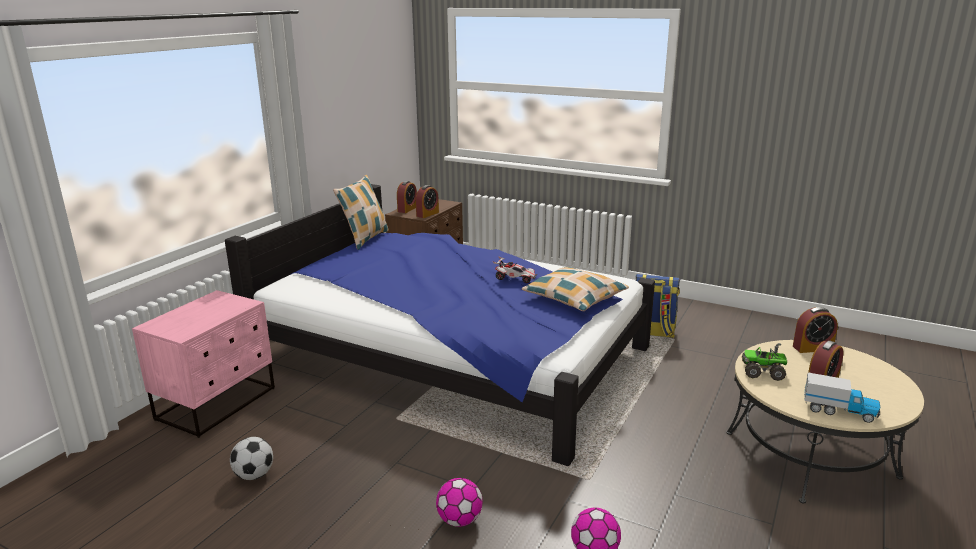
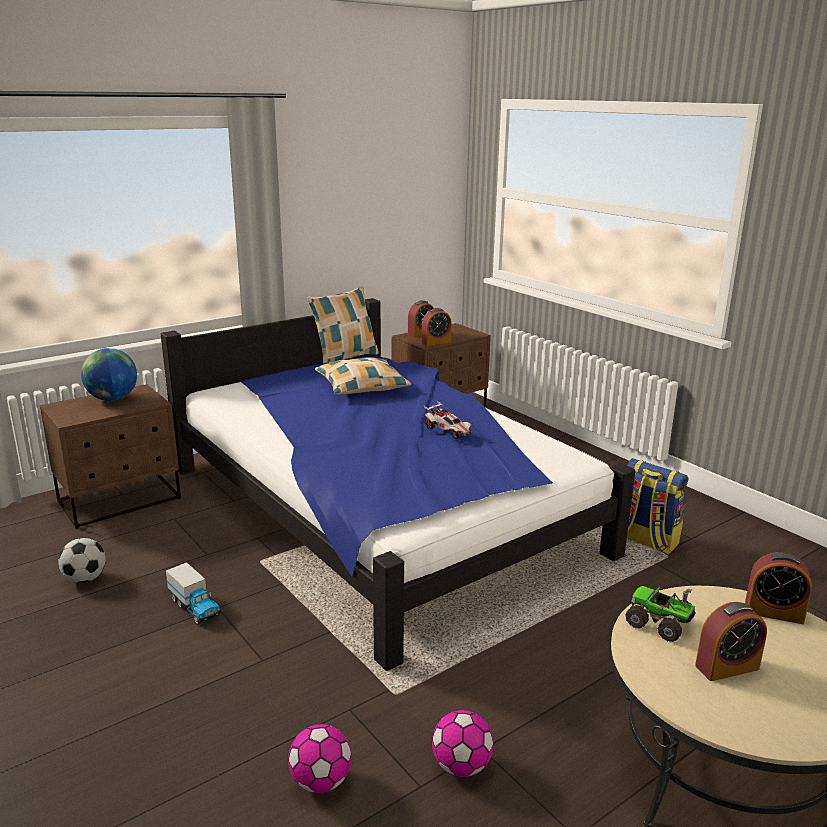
camera: 25 degrees right, 0 degrees up
pink nightstand [132,290,275,438] -> brown nightstand [40,384,181,529]
football [436,478,483,527] -> football moved to [432,710,494,777]
pillow [522,267,629,311] -> pillow moved to [315,357,411,395]
toy truck [804,372,880,423] -> toy truck moved to [166,562,221,625]
none -> globe [81,348,137,401]

